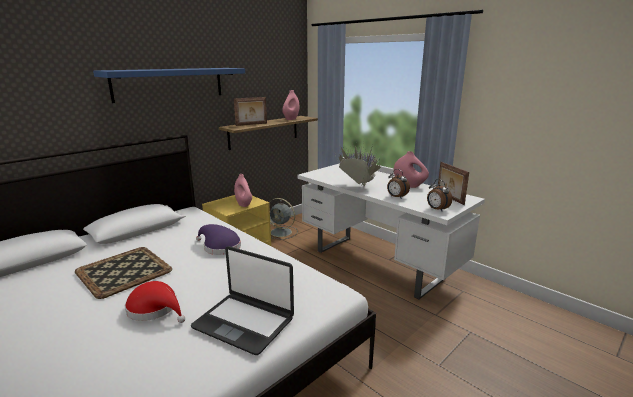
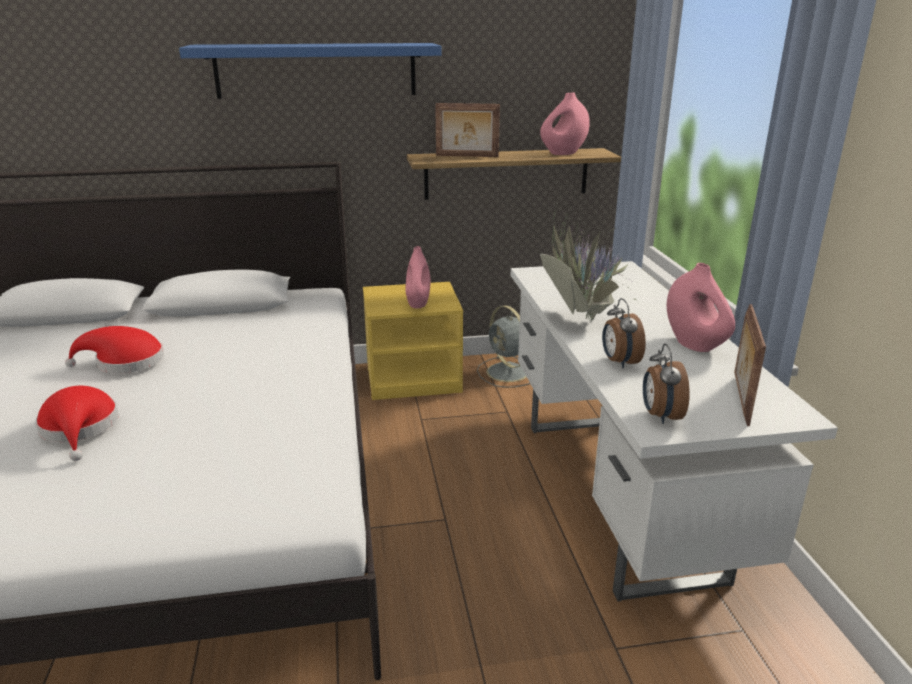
camera: 35 degrees right, 5 degrees up
tray [75,247,172,299] -> red hat [65,326,164,374]
laptop [191,246,294,355] -> none
purple hat [196,224,241,255] -> none

